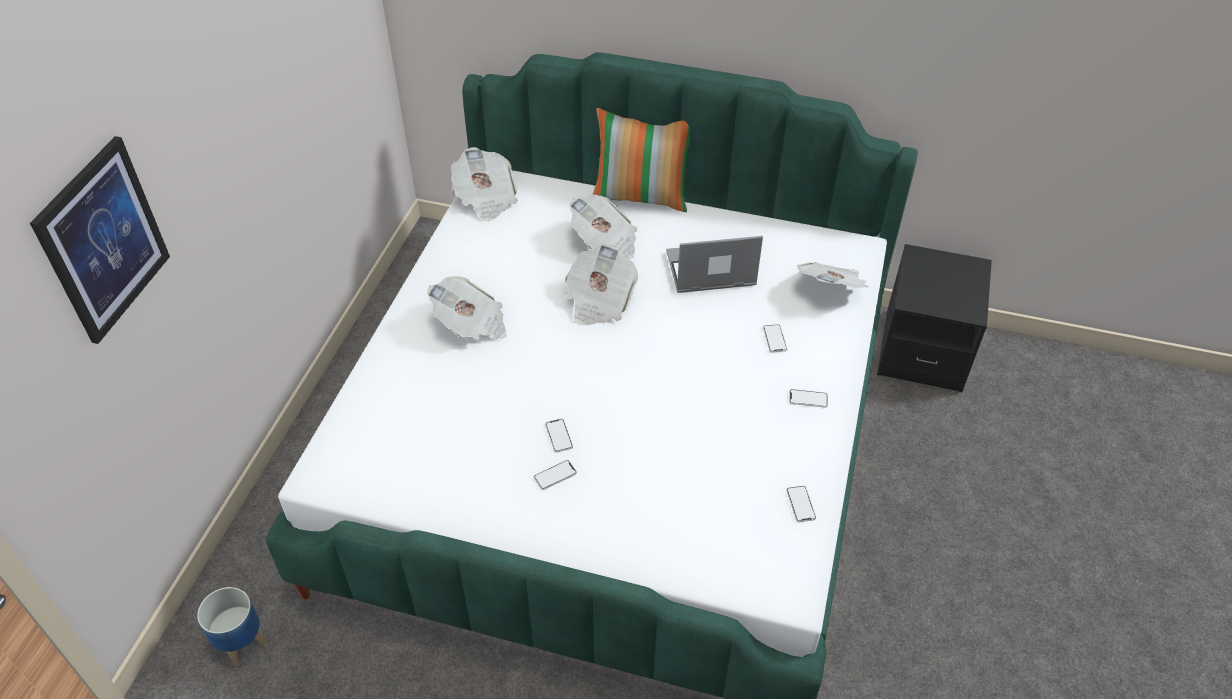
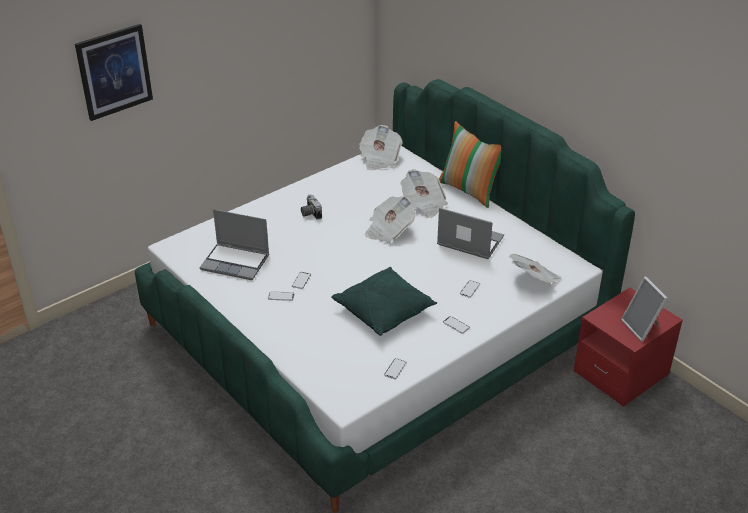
camera: 35 degrees right, 10 degrees down
planter [197,587,267,666] -> none
newspaper [427,276,506,340] -> camera [301,194,322,220]
black nightstand [877,244,992,392] -> red nightstand [574,287,683,407]
none -> laptop [200,209,269,280]
none -> green pillow [331,267,437,336]
none -> picture frame [621,277,668,342]

